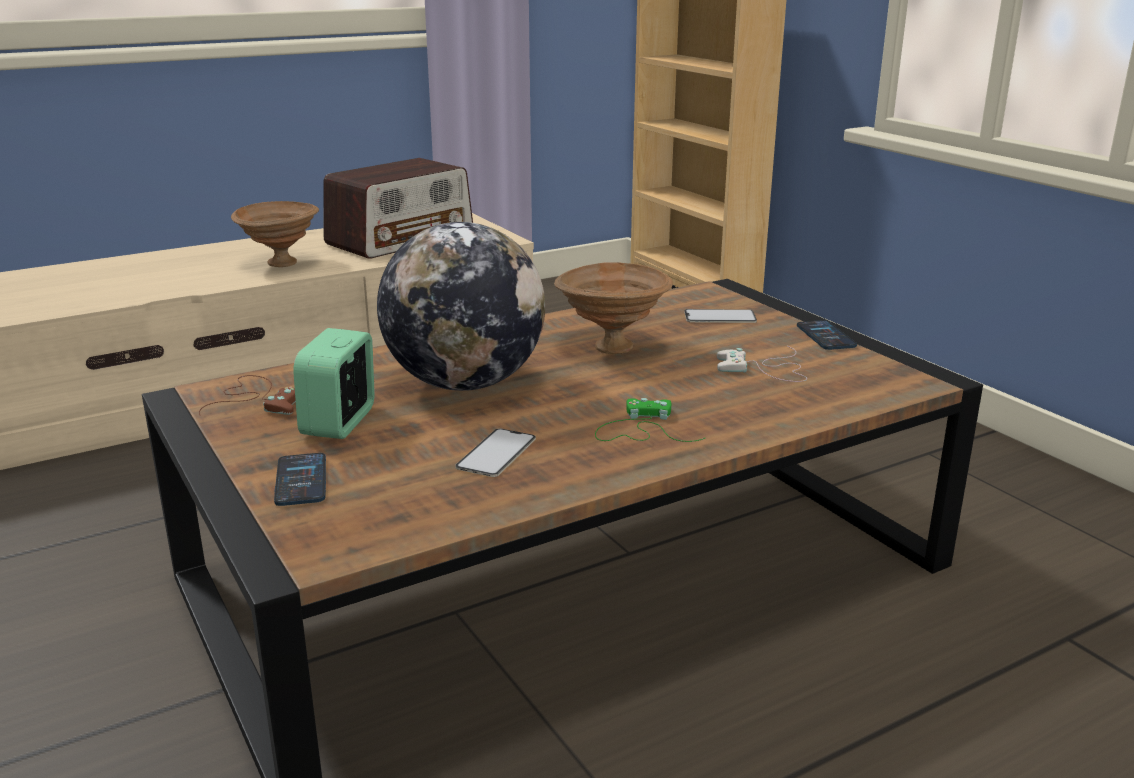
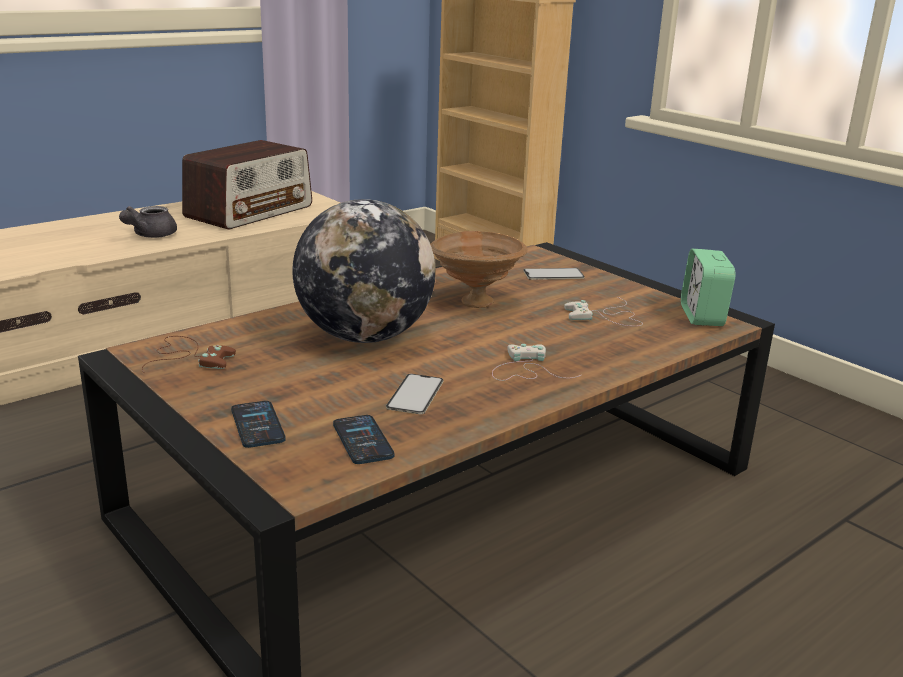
camera: 10 degrees left, 0 degrees up
brown bowl [231,201,319,267] -> grey teapot [119,206,177,238]
alarm clock [293,328,375,439] -> alarm clock moved to [681,249,736,326]
green game controller [595,398,705,442] -> white game controller [492,344,582,381]
phone [797,320,857,350] -> phone moved to [333,415,395,464]

